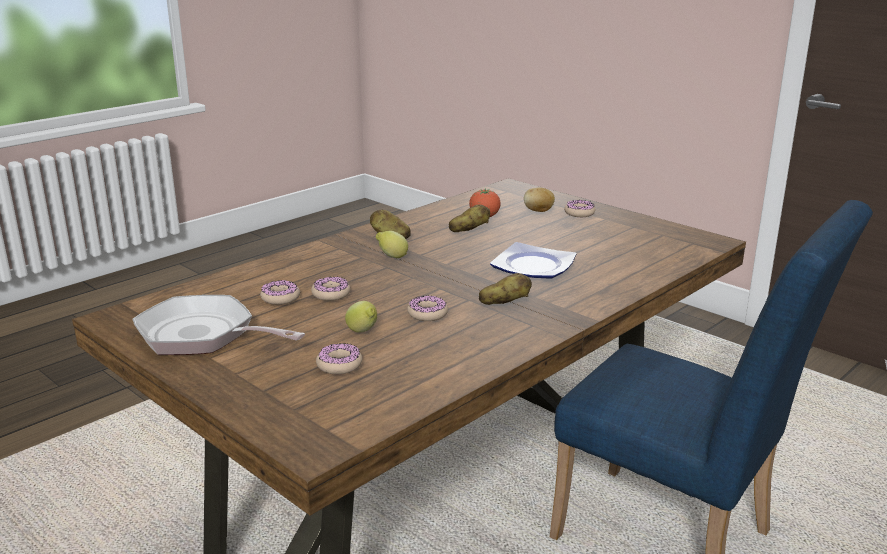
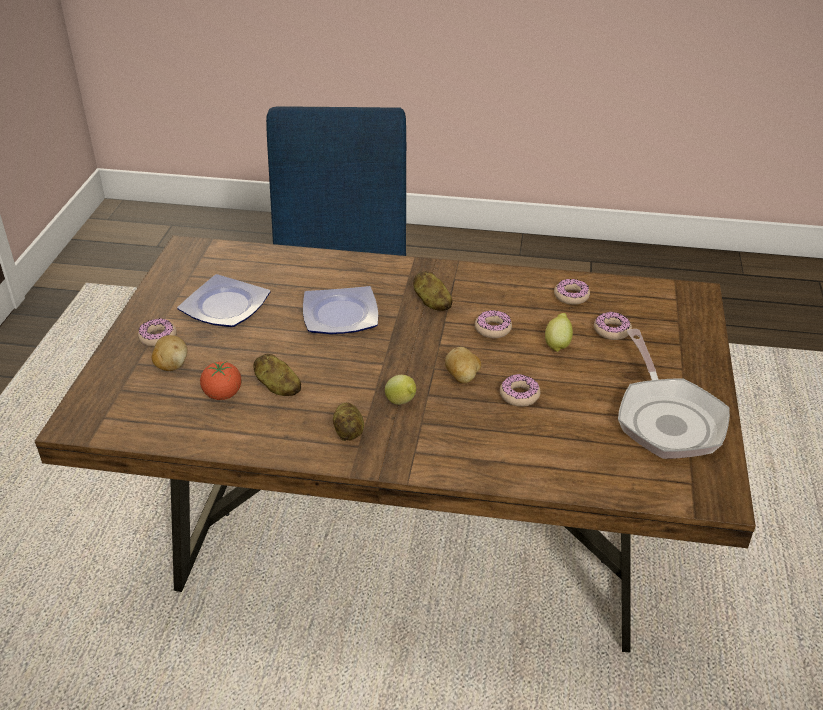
camera: 125 degrees left, 15 degrees up
donut [260,280,300,305] -> donut moved to [554,279,590,305]
none -> plate [177,274,270,327]
none -> potato [445,347,481,383]

